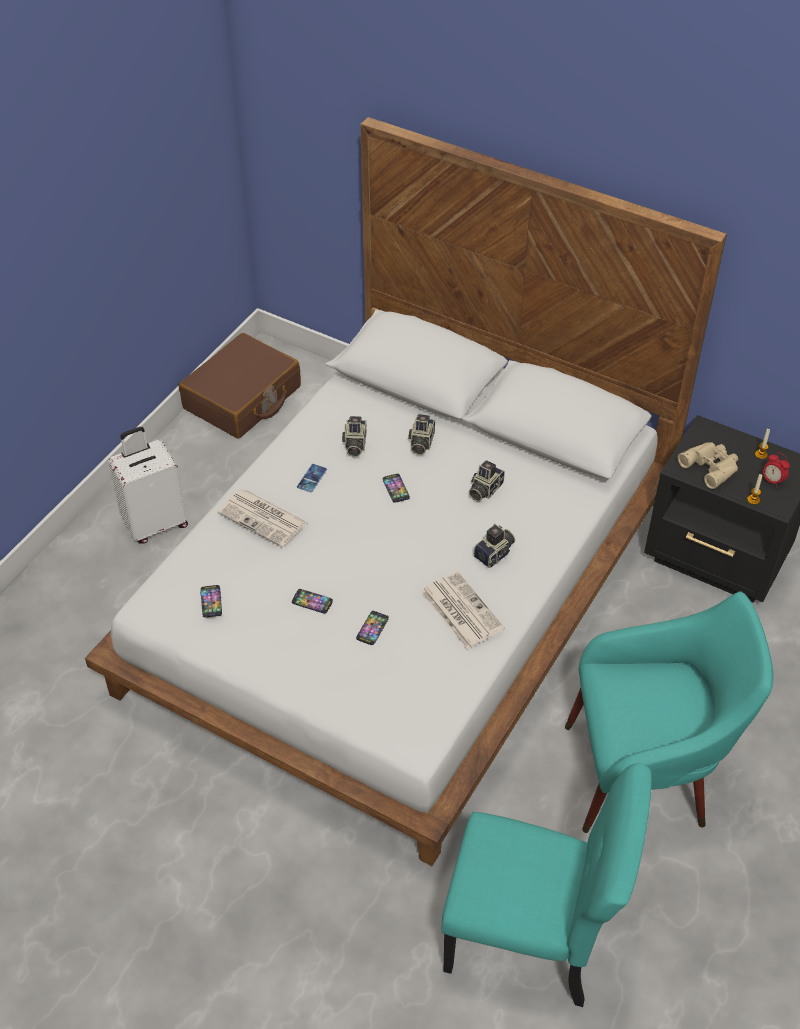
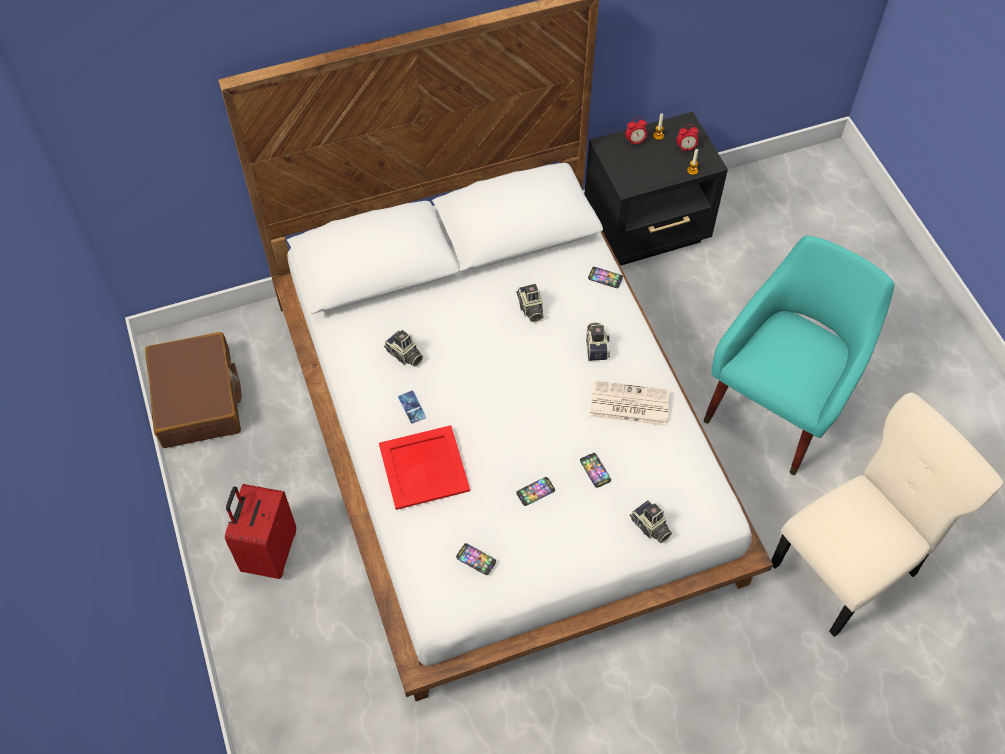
camera: 50 degrees left, 10 degrees up
white suitcase [108,427,188,544] -> red suitcase [225,484,296,579]
newspaper [218,489,307,547] -> red tray [379,425,470,510]
phone [383,474,410,503] -> phone moved to [588,267,623,288]
camera [408,414,435,455] -> camera moved to [630,500,672,543]
turquoise chair [442,763,652,1007] -> beige chair [771,393,1003,637]
beige binoculars [678,442,738,489] -> none
none -> alarm clock [625,117,647,146]

